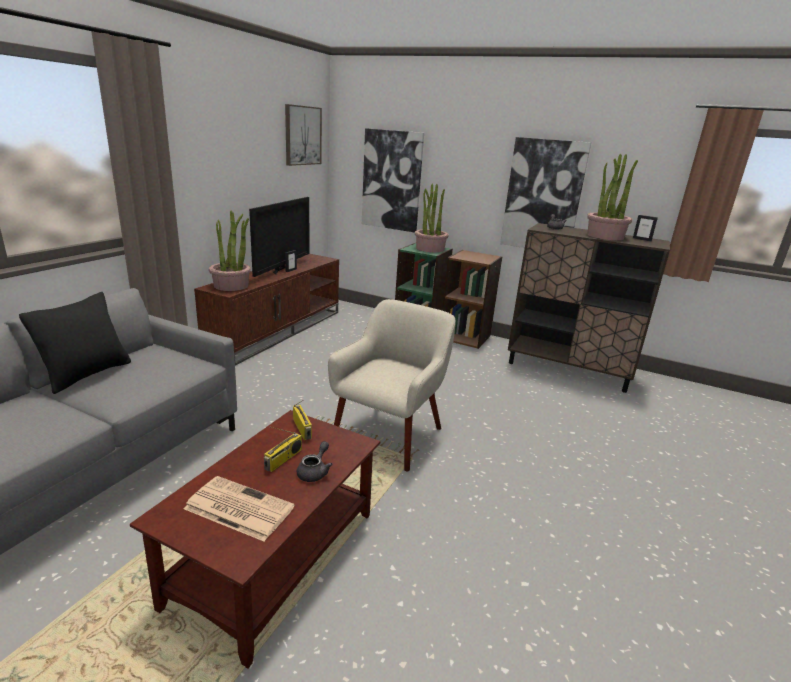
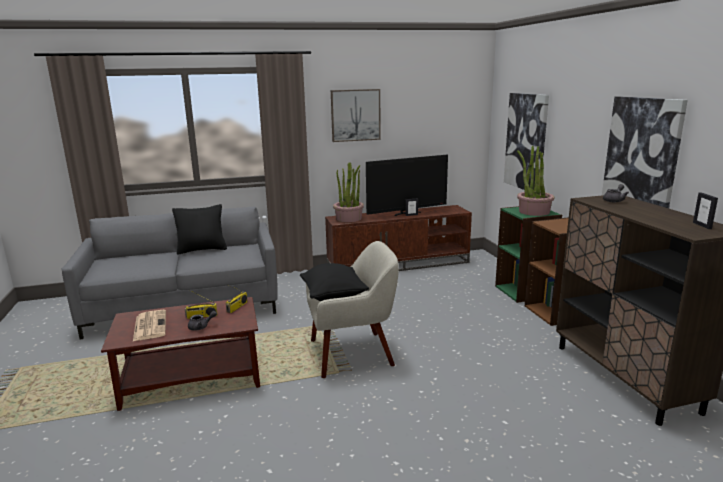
camera: 50 degrees right, 5 degrees down
picture [285,104,322,166] -> picture moved to [331,89,381,142]
potted plant [587,153,638,240] -> none
none -> black pillow [300,263,369,301]

